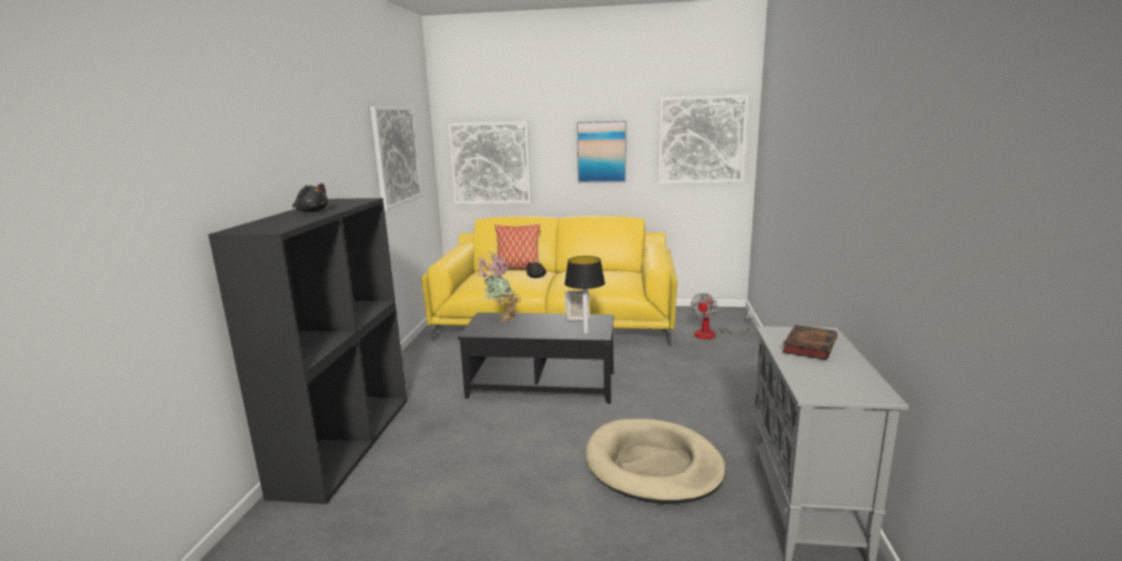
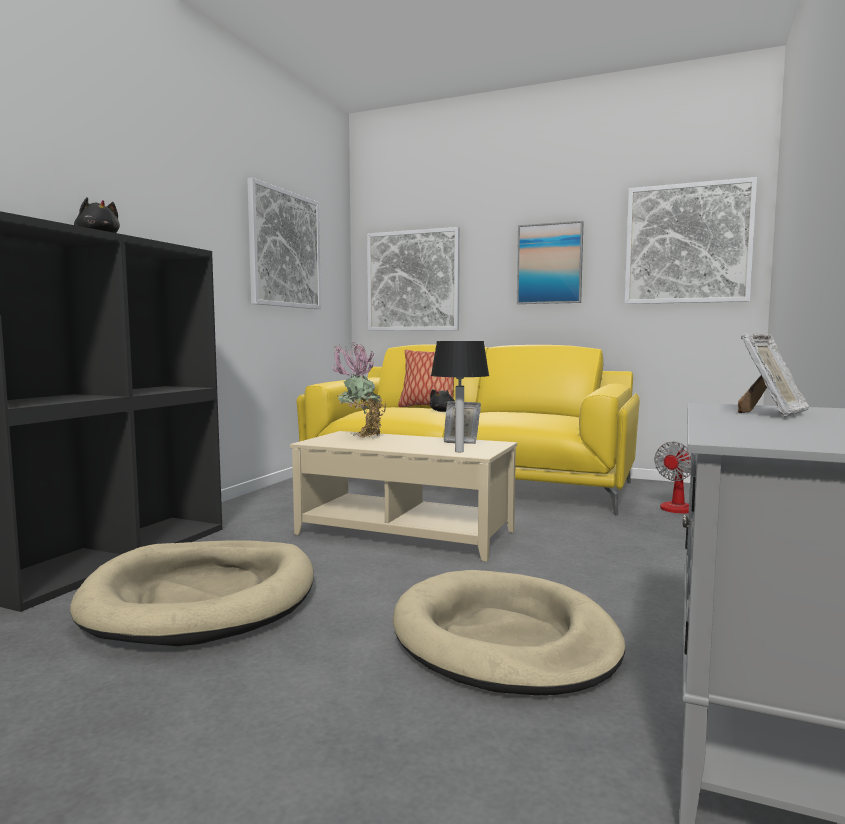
camera: 15 degrees right, 10 degrees down
black coffee table [458,312,614,404] -> beige coffee table [290,431,517,562]
book [782,325,837,360] -> picture frame [738,333,809,417]
none -> beige dog bed [70,540,314,646]

